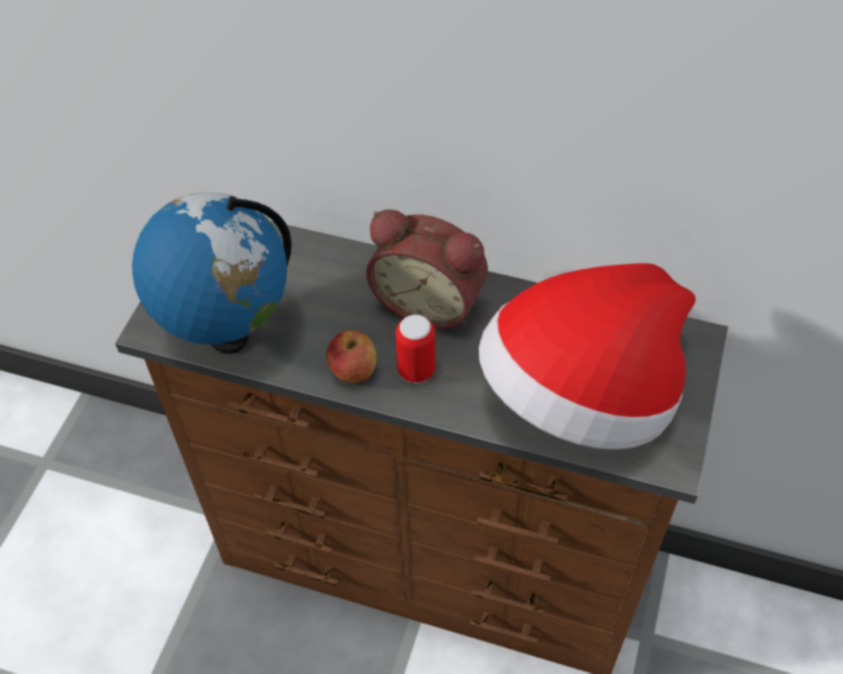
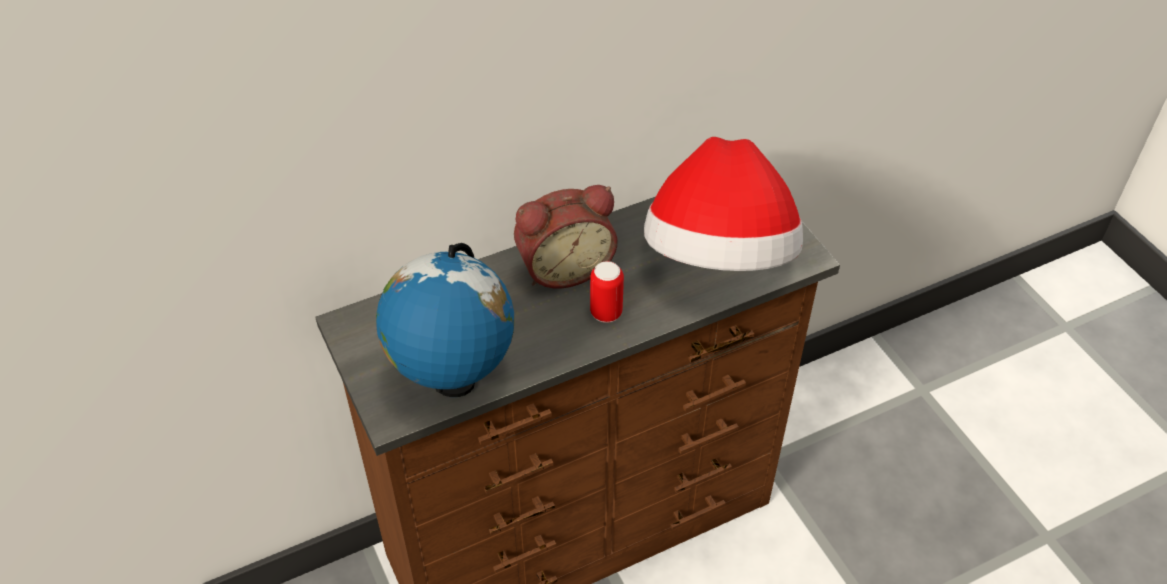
camera: 45 degrees left, 5 degrees down
apple [327,330,377,383] -> none

